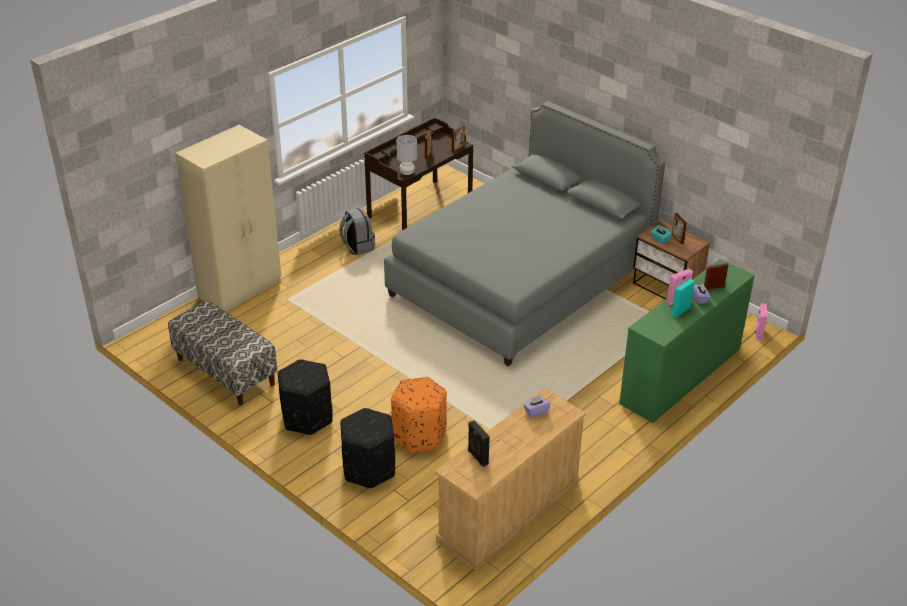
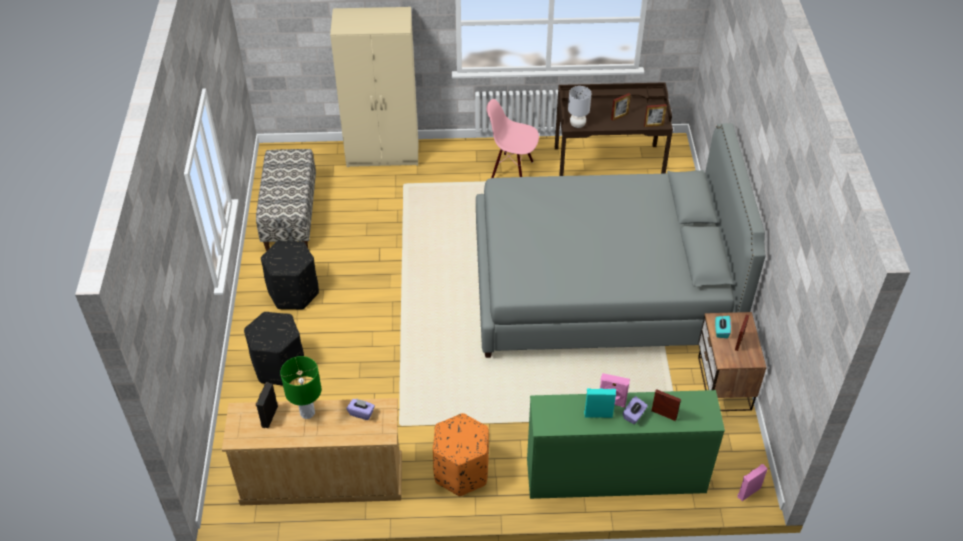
camera: 45 degrees right, 10 degrees up
grey backpack [339,208,375,255] -> pink chair [487,99,539,178]
orange ottoman [391,377,447,453] -> orange ottoman moved to [433,413,489,496]
none -> green table lamp [280,356,321,419]

